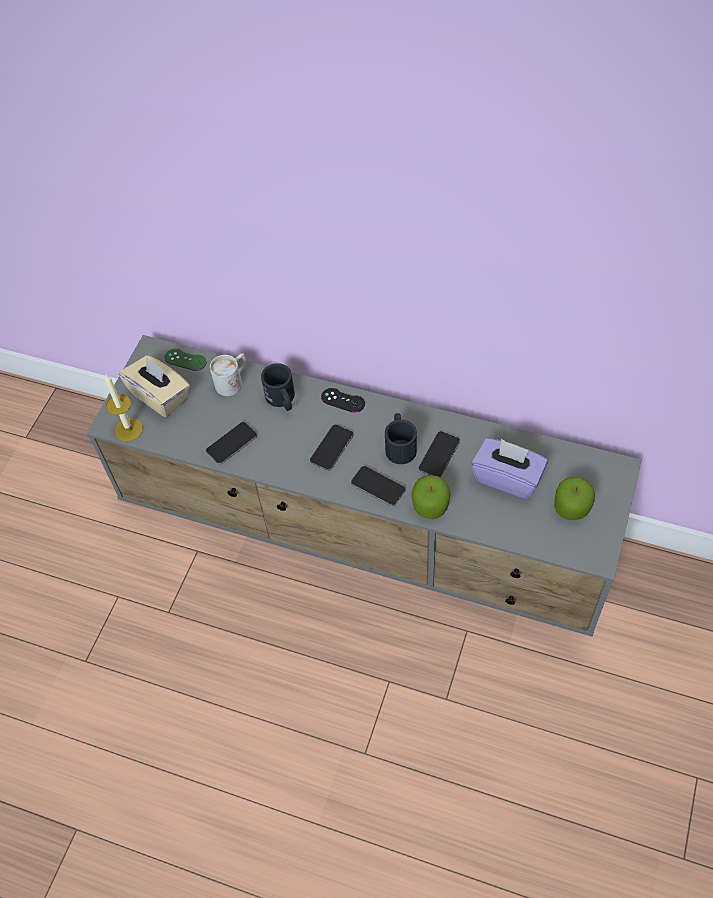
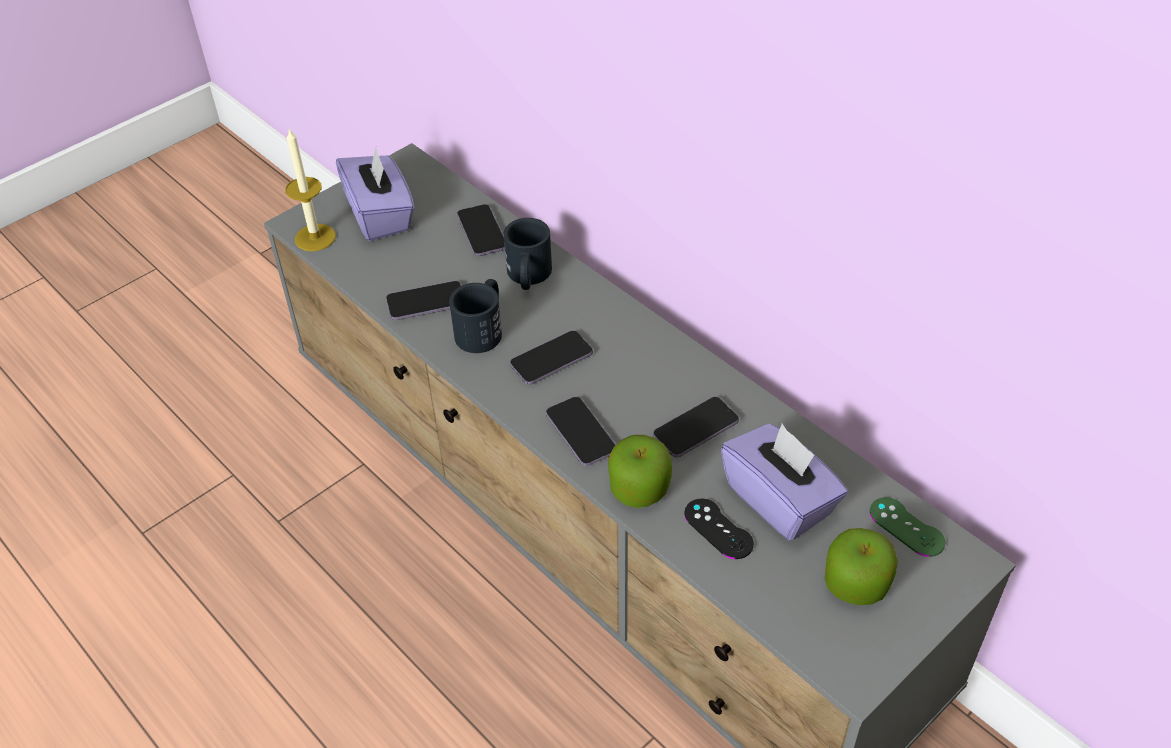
camera: 25 degrees right, 10 degrees down
beige tissue box [119,355,190,417] -> purple tissue box [336,148,415,241]
green game controller [165,349,207,371] -> green game controller moved to [870,497,945,557]
white mug [210,353,246,396] -> phone [457,204,505,256]
black game controller [321,388,365,413] -> black game controller moved to [684,498,754,559]
black mug [385,413,417,464] -> black mug moved to [449,279,502,353]

